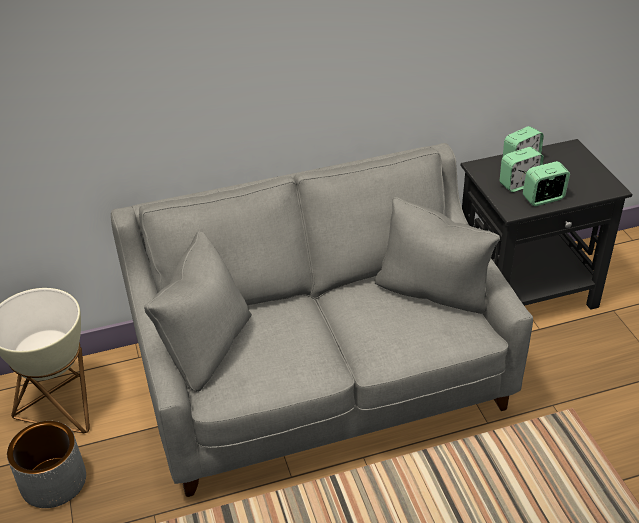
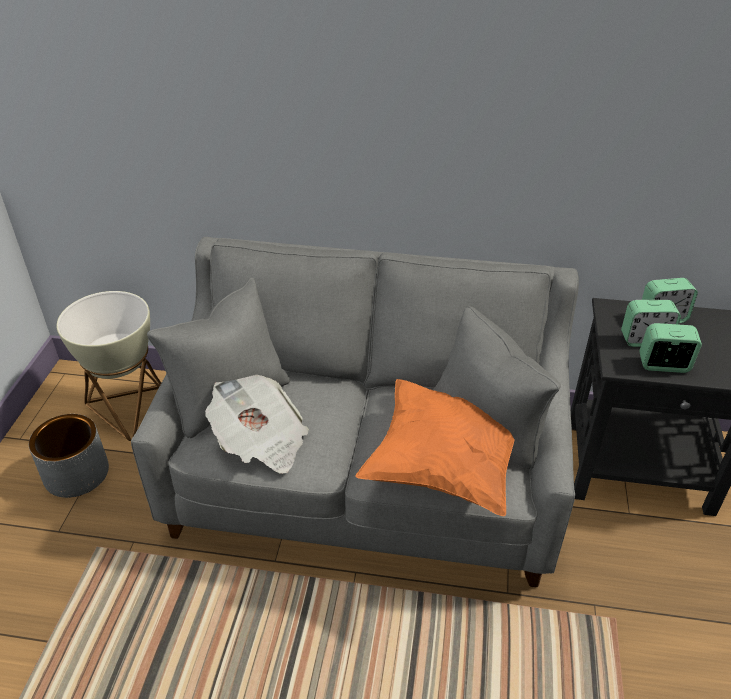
camera: 25 degrees right, 0 degrees up
none -> newspaper [205,375,309,474]
none -> orange pillow [355,379,515,516]

